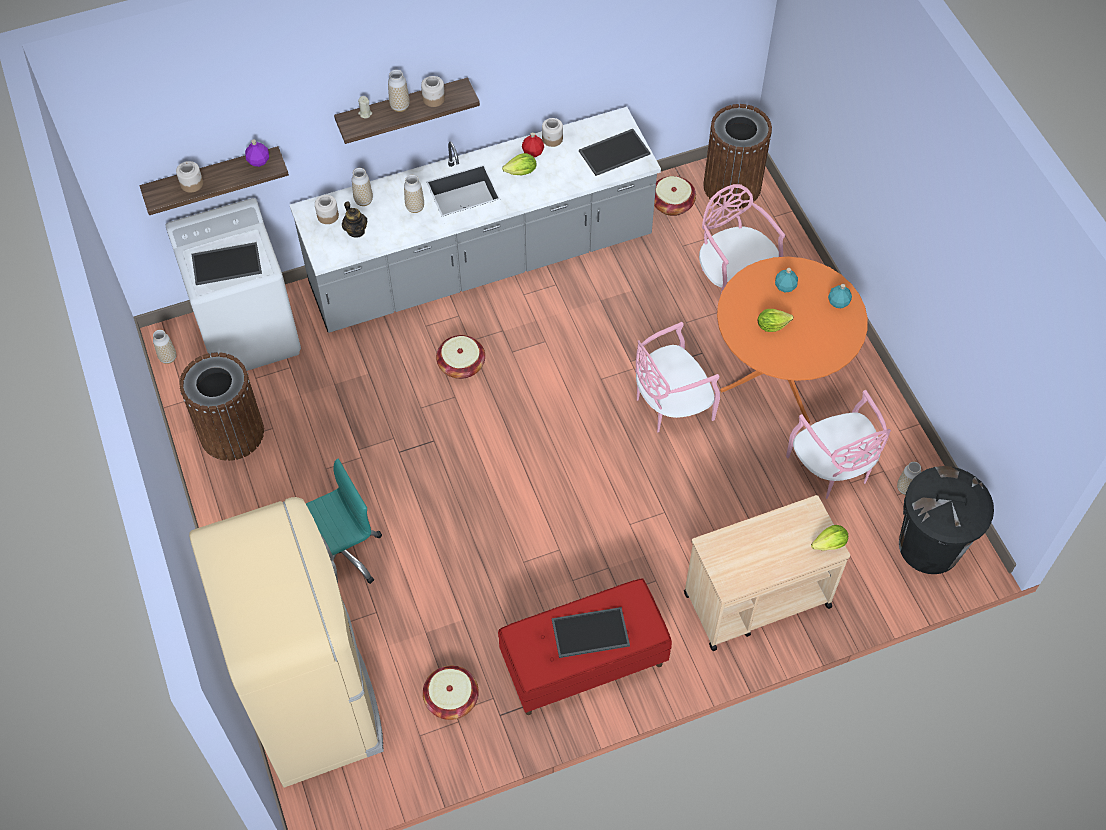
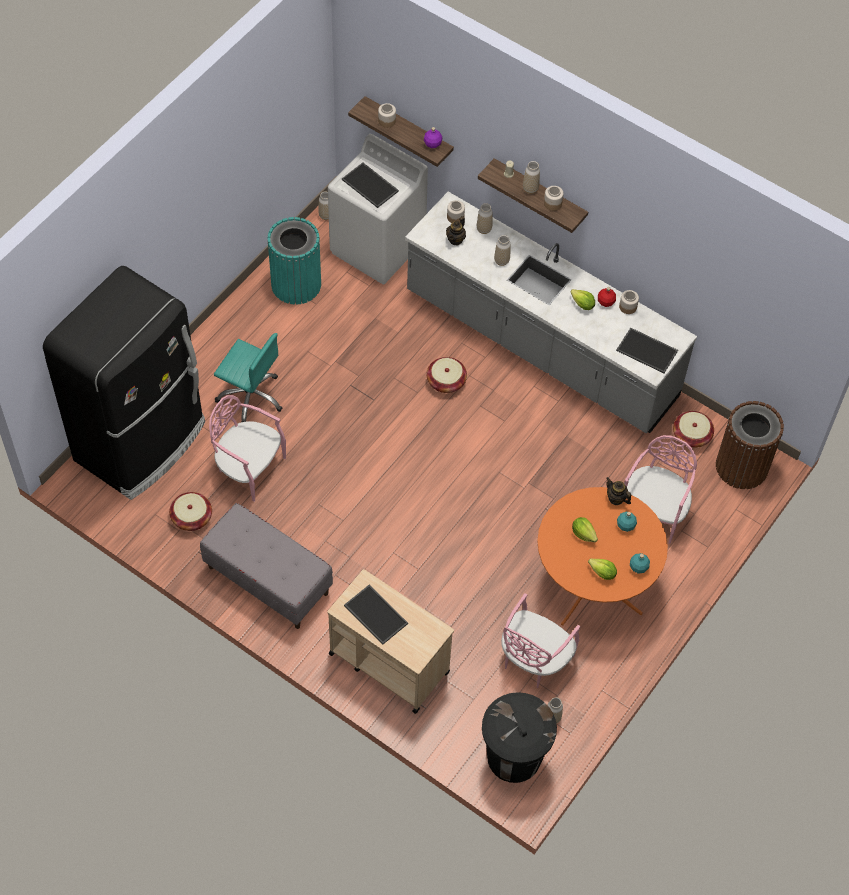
camera: 55 degrees right, 0 degrees up
brown trash can [179,352,264,461] -> turquoise trash can [267,217,321,305]
beige fridge [189,497,384,787] -> black fridge [43,266,205,500]
red bench [498,578,672,715] -> grey bench [200,503,333,629]
tray [552,607,630,658] -> tray moved to [344,585,408,645]
pink chair [635,322,720,432] -> pink chair moved to [209,395,286,502]
lettuce [811,525,848,551] -> lettuce moved to [588,558,617,580]
none -> teapot [606,477,631,505]

